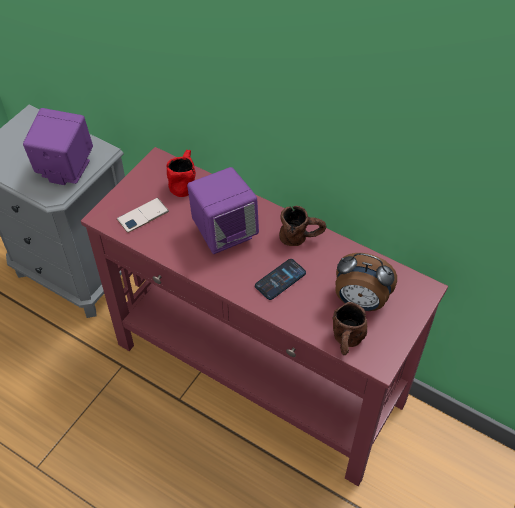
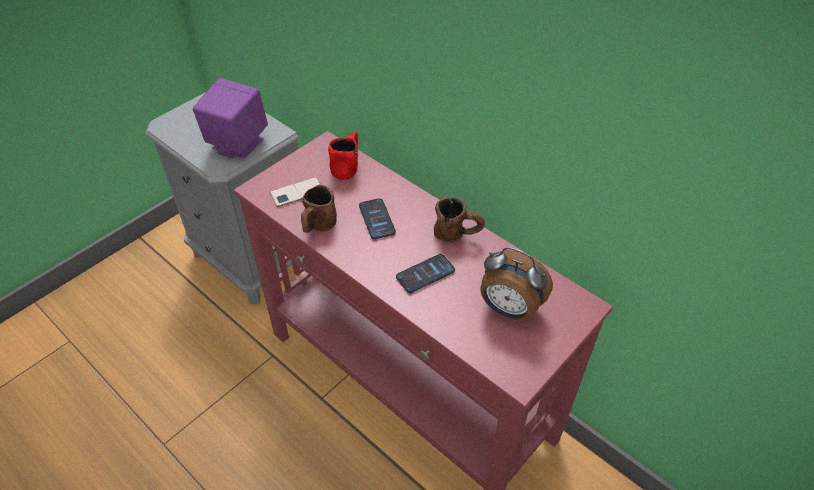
camera: 10 degrees right, 5 degrees down
purple speaker [187,167,259,254] -> phone [359,198,396,239]
brown mug [332,302,367,355] -> brown mug moved to [301,184,337,233]

